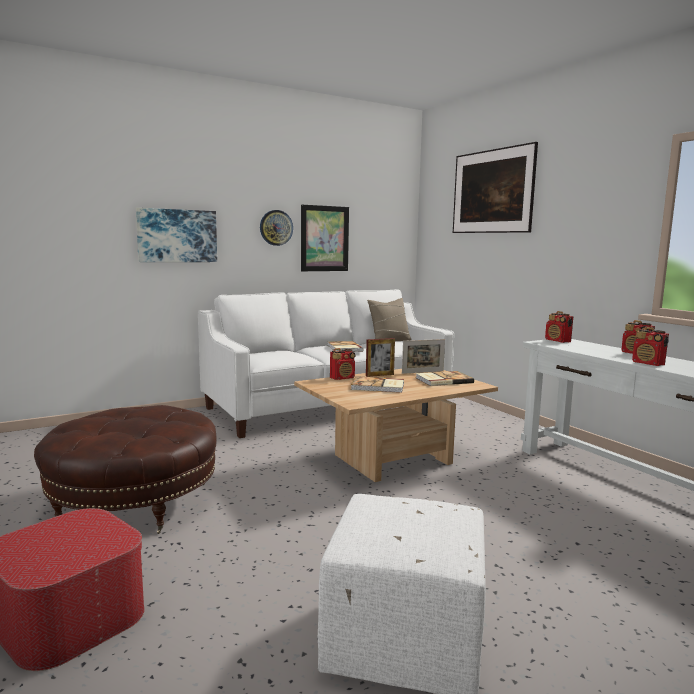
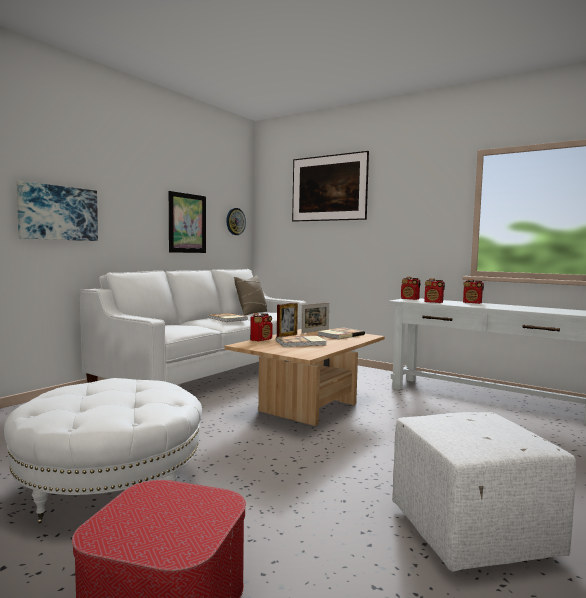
camera: 25 degrees left, 5 degrees down
brown ottoman [34,405,217,534] -> white ottoman [4,378,202,523]
wall clock [260,210,293,246] -> wall clock moved to [226,208,246,235]
radio [632,327,669,366] -> radio moved to [424,278,445,303]

